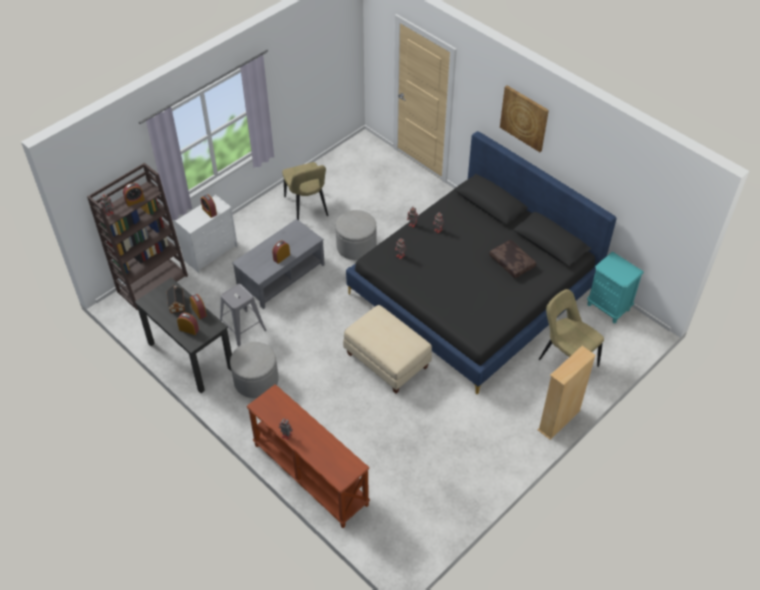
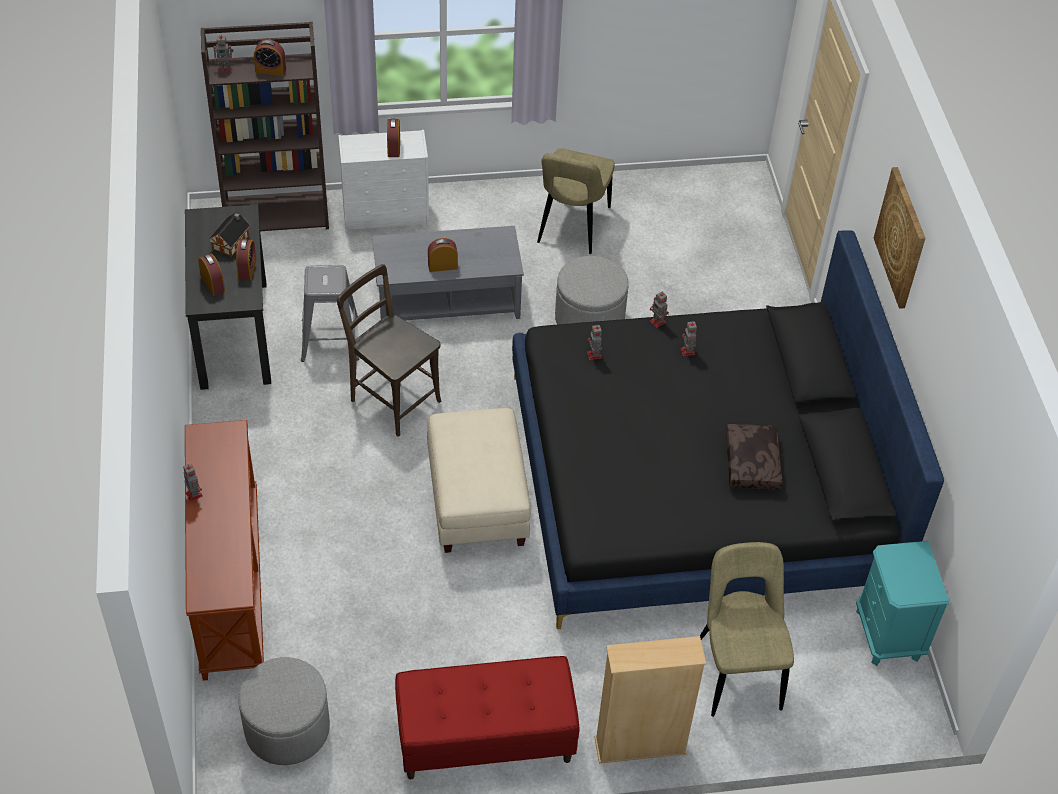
camera: 35 degrees right, 0 degrees up
grey ottoman [230,342,278,398] -> grey ottoman moved to [238,657,330,765]
none -> brown chair [337,264,441,436]
none -> red bench [395,656,580,779]

